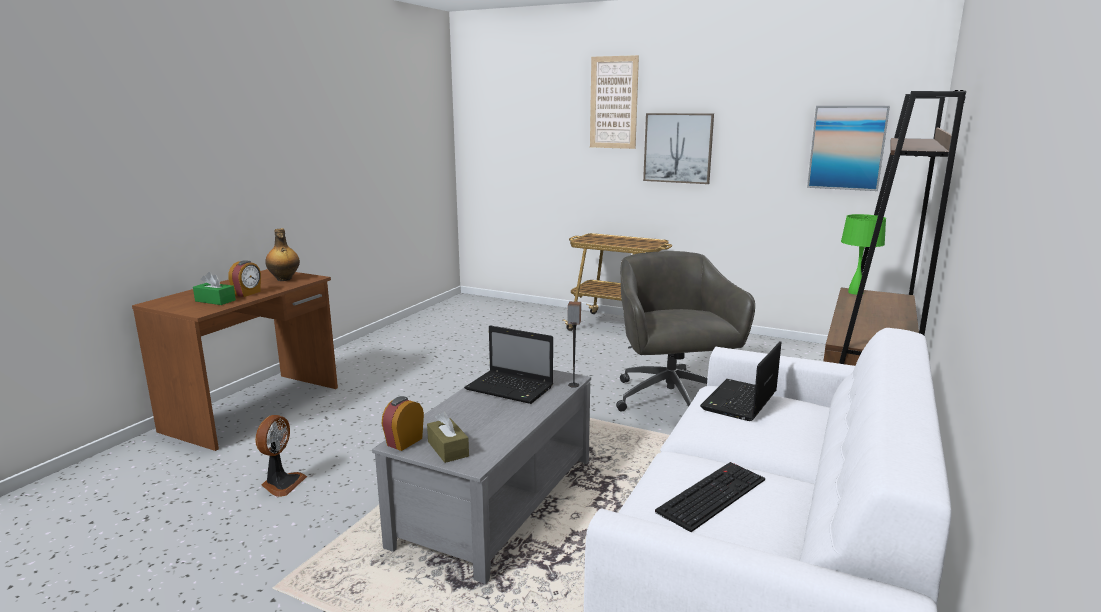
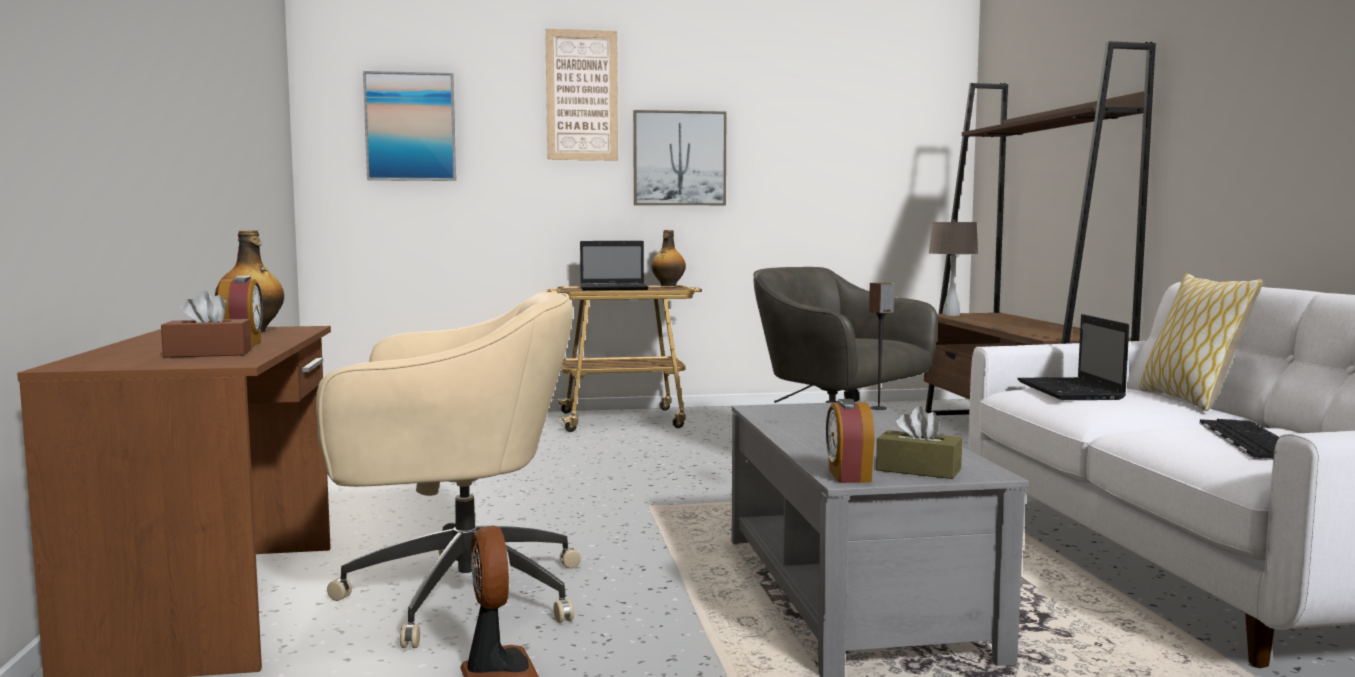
camera: 35 degrees left, 10 degrees down
green tissue box [193,272,236,305] -> brown tissue box [161,291,252,358]
laptop [464,325,553,404] -> laptop moved to [580,241,649,291]
picture [807,106,890,191] -> picture moved to [363,71,456,181]
green table lamp [841,214,886,295] -> beige table lamp [929,219,978,316]
none -> beige office chair [316,292,581,648]
none -> bottle [651,230,686,286]
none -> pillow [1139,274,1263,411]

